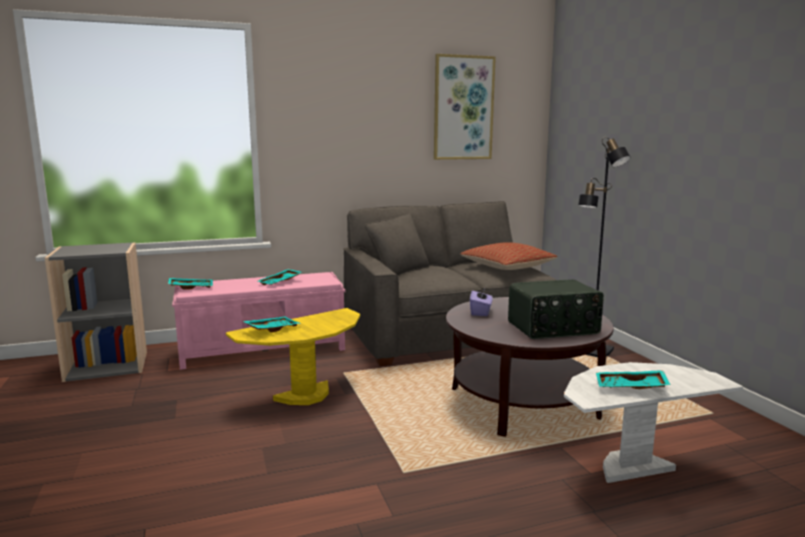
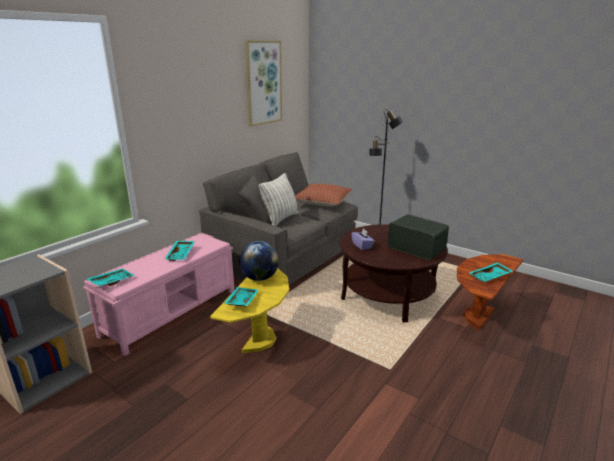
camera: 35 degrees left, 10 degrees up
radio [508,279,604,339] -> radio turned 90 degrees counterclockwise [388,214,449,260]
white side table [564,362,743,483] -> brown side table [457,254,523,330]
none -> globe [239,241,279,281]
none -> pillow [259,173,298,226]

